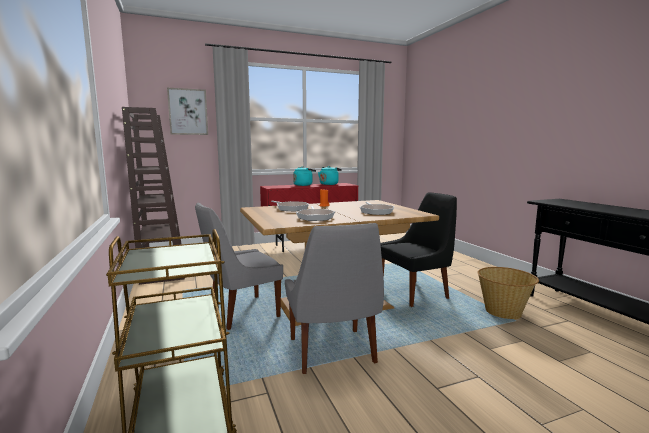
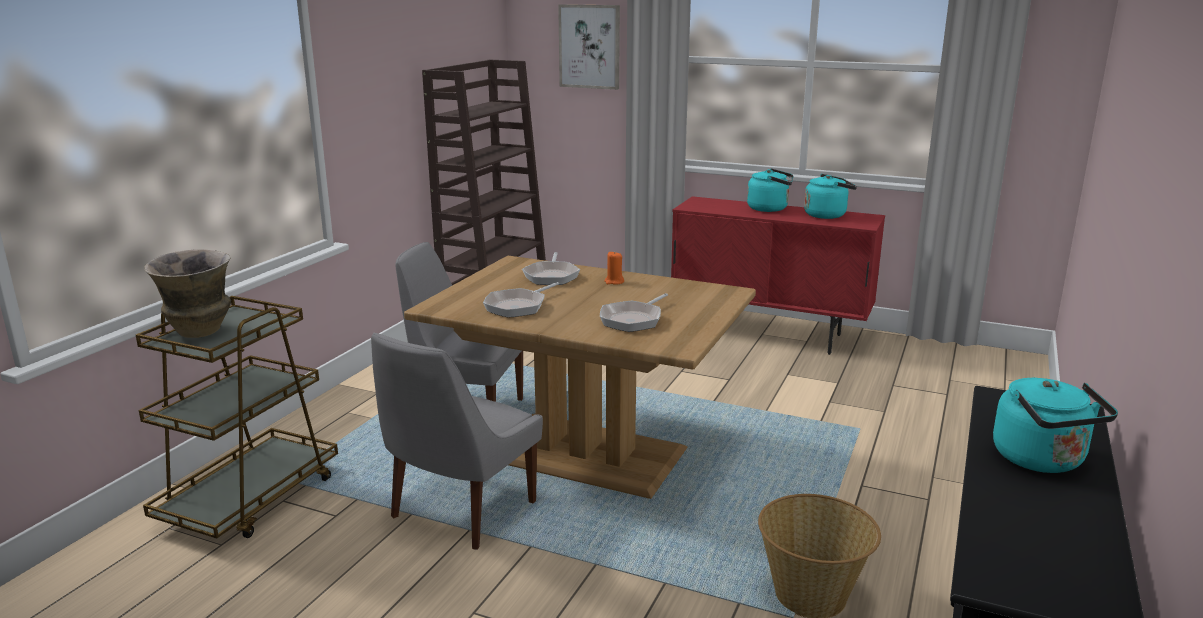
camera: 45 degrees right, 10 degrees up
black chair [380,192,457,307] -> none
none -> vase [144,249,231,338]
none -> turquoise kettle [993,378,1118,473]

